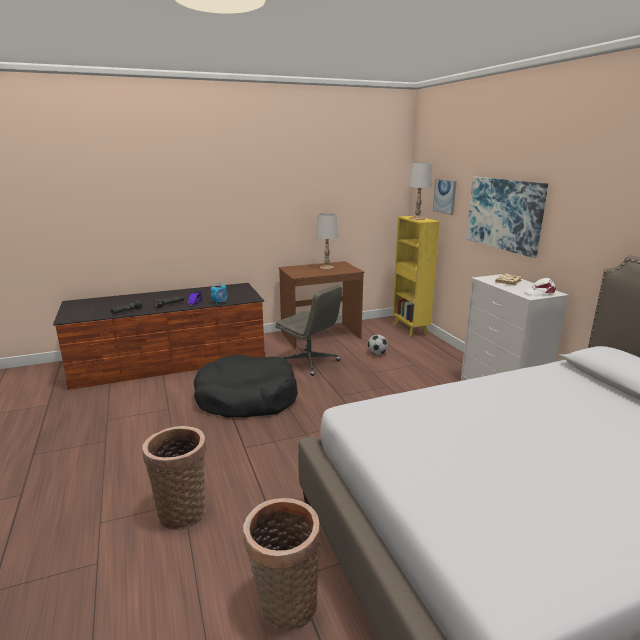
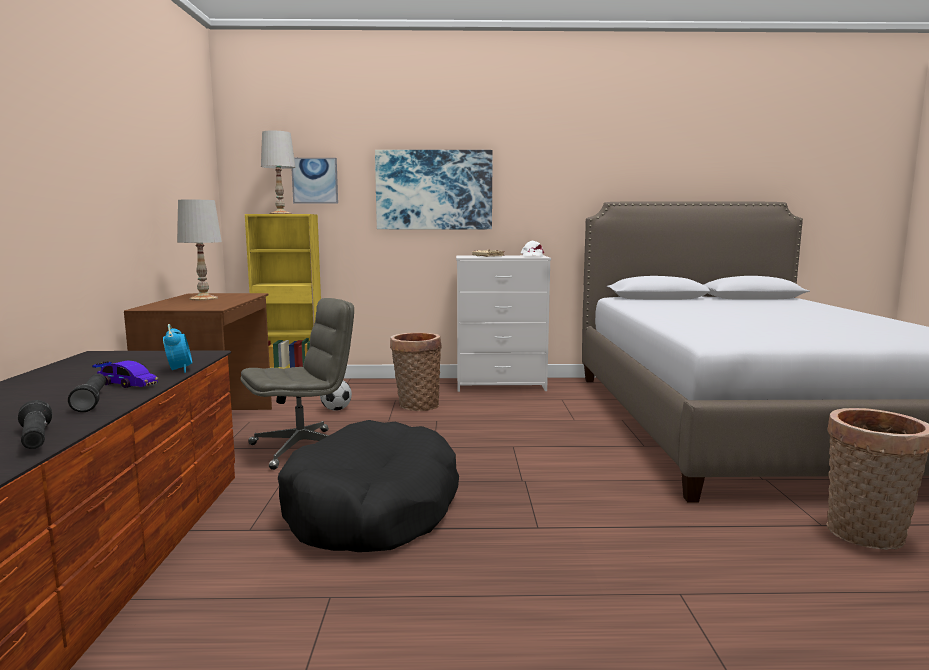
camera: 70 degrees left, 10 degrees down
basket [142,426,206,530] -> basket moved to [390,333,442,411]

